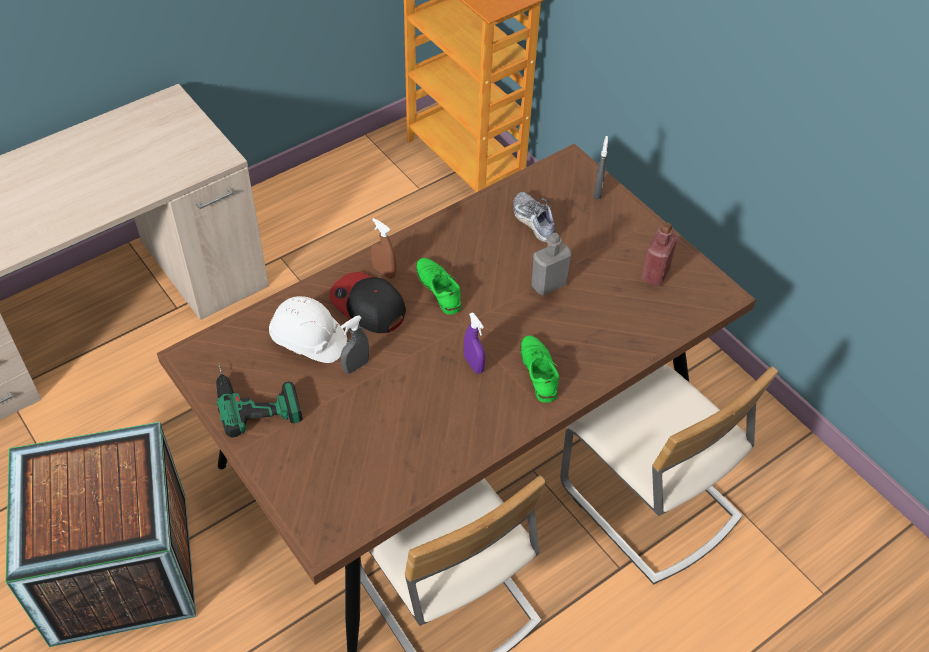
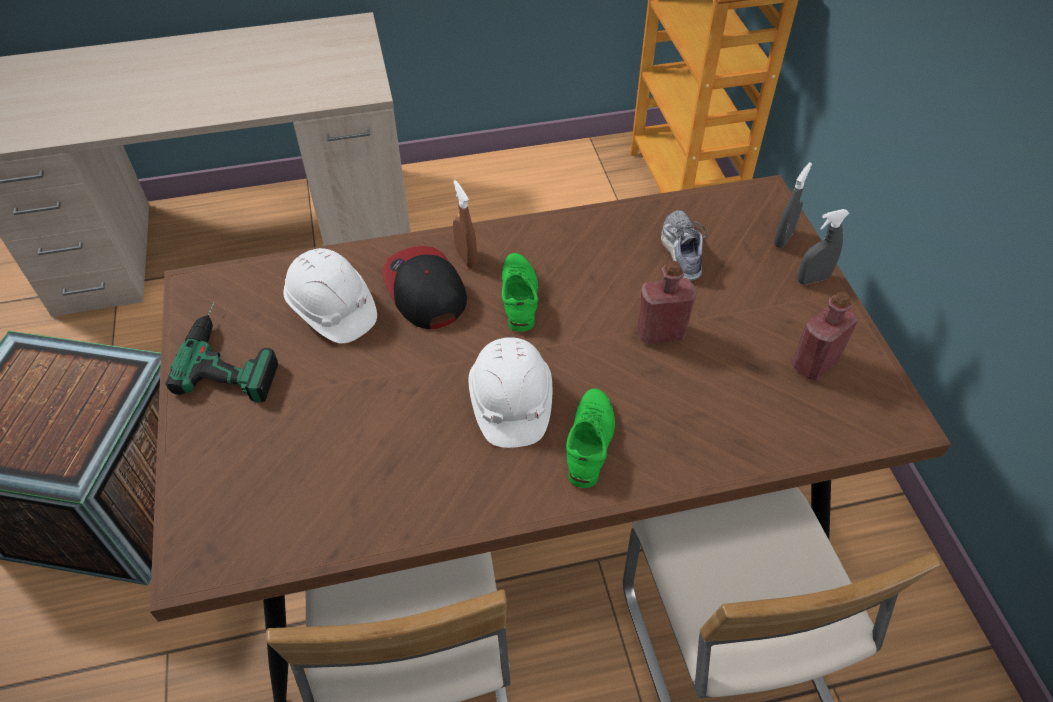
camera: 25 degrees right, 0 degrees up
grey spray bottle [341,316,369,374] -> grey spray bottle moved to [798,209,850,284]
purple spray bottle [464,312,485,374] -> white hard hat [469,337,552,448]
grey bottle [531,233,571,295] -> red bottle [637,261,697,344]

